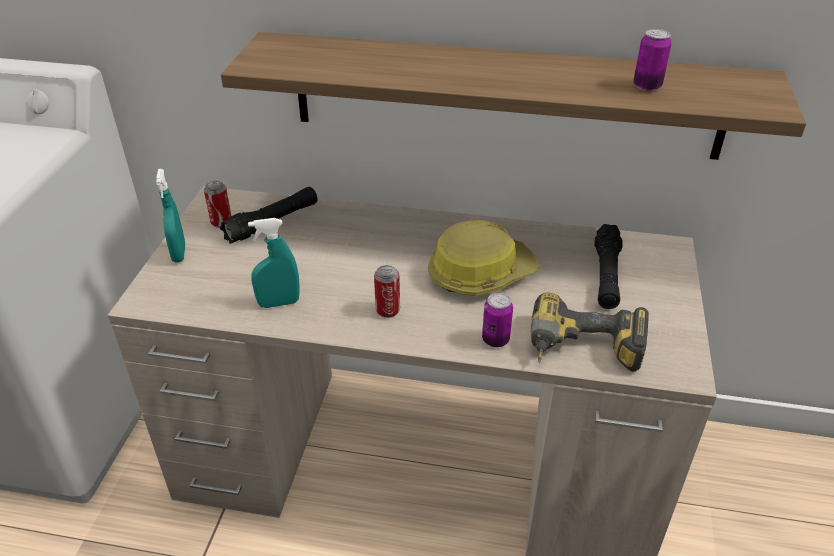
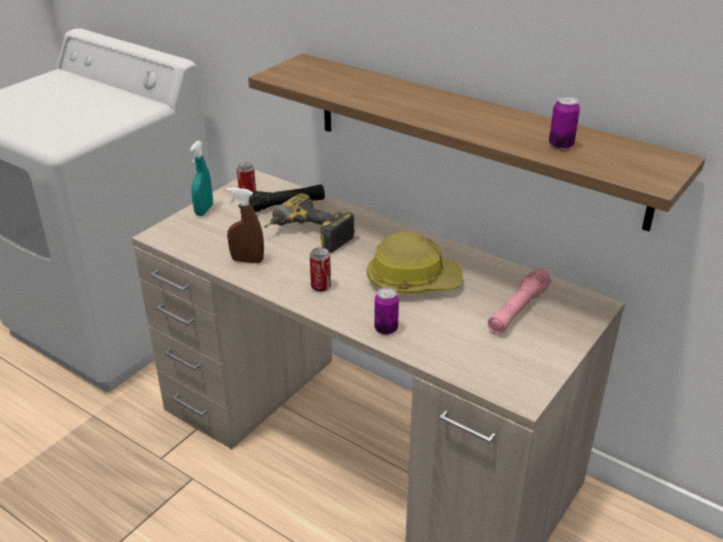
camera: 25 degrees right, 5 degrees down
turquoise spray bottle [248,218,299,308] -> brown spray bottle [227,187,264,263]
power drill [530,292,649,372] -> power drill moved to [264,193,355,253]
black flashlight [595,224,623,309] -> pink flashlight [488,267,551,334]

